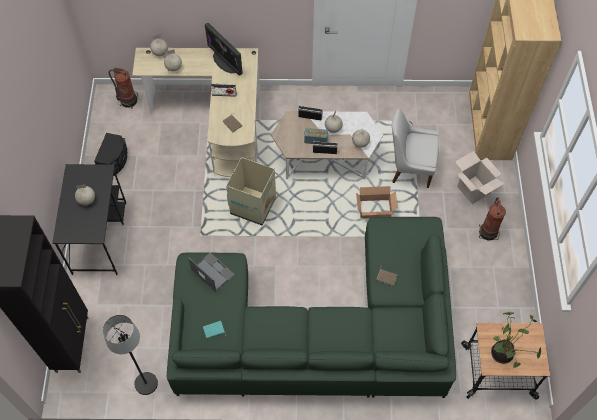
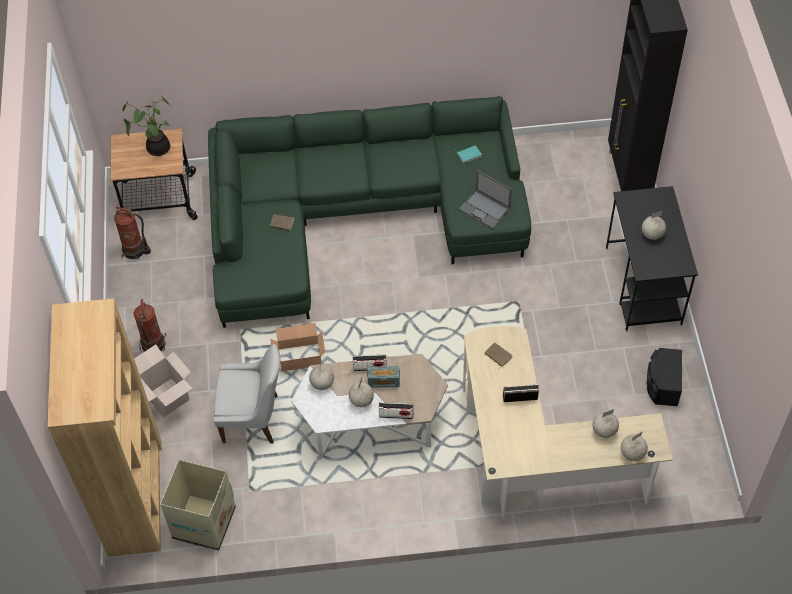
camera: 175 degrees right, 5 degrees down
black floor lamp [103,315,158,395] -> none
fire extinguisher [109,67,138,109] -> fire extinguisher moved to [114,207,151,260]
monitor [205,23,243,76] -> none
cardboard box [226,157,276,225] -> cardboard box moved to [160,460,236,551]

